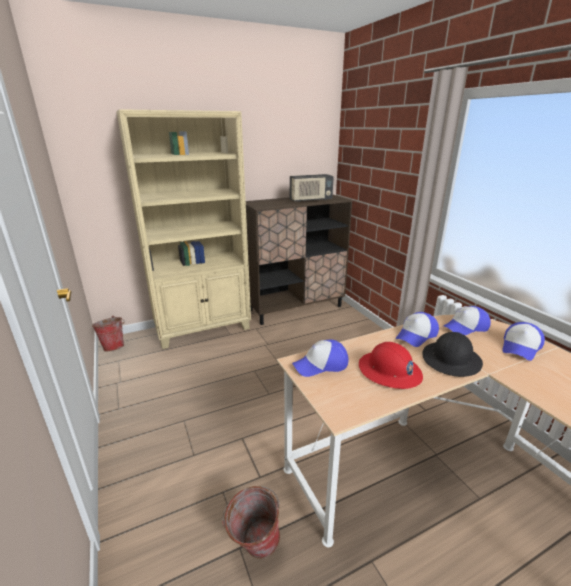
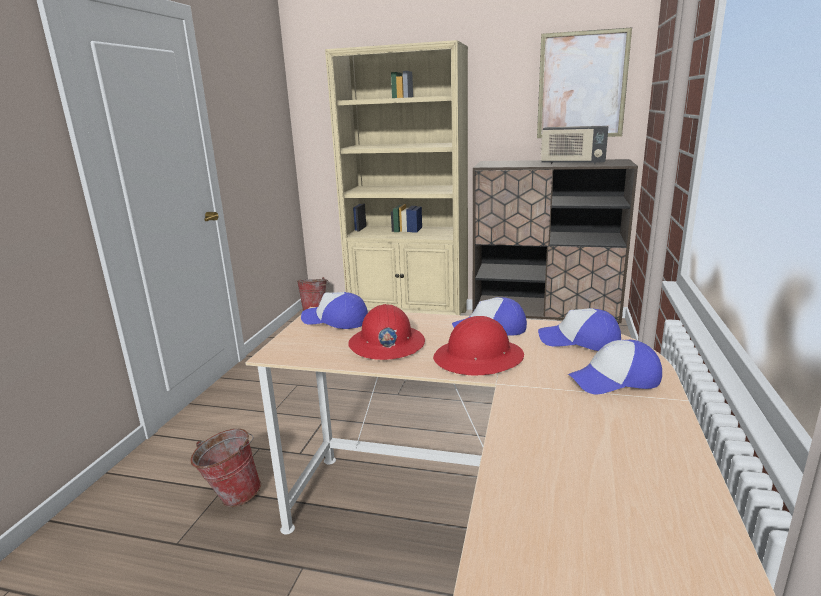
camera: 40 degrees right, 5 degrees down
black hard hat [422,332,483,377] -> red hard hat [433,316,524,376]
none -> picture [537,28,632,138]

